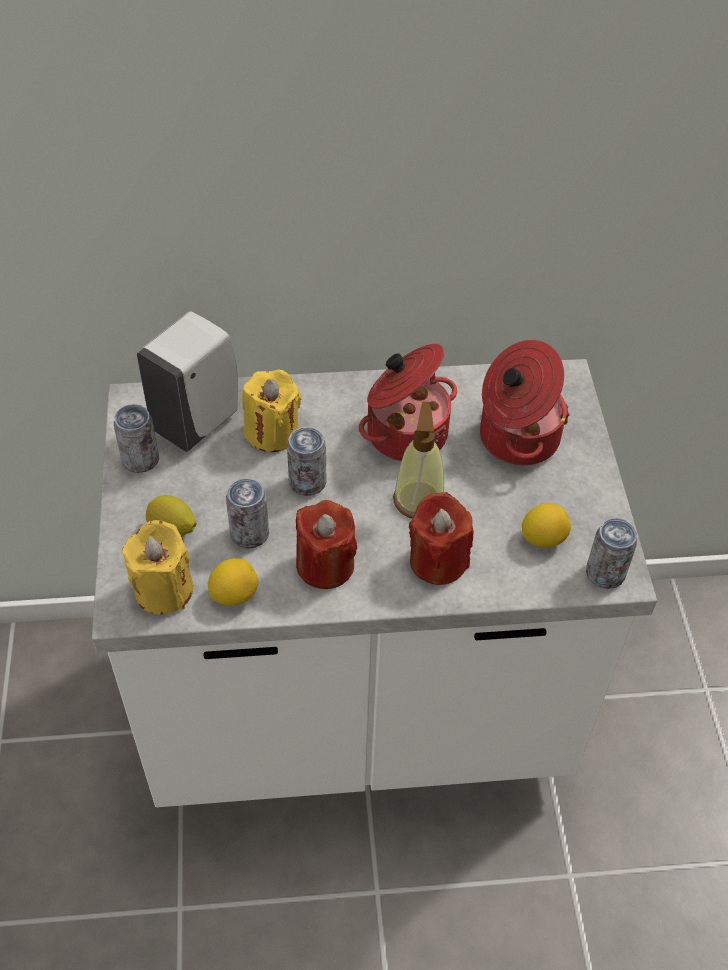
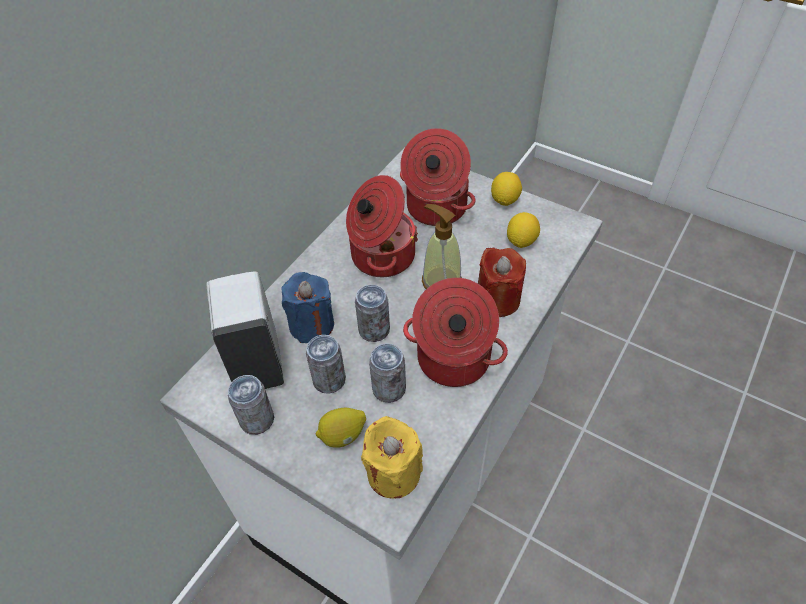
camera: 50 degrees left, 0 degrees up
lemon [208,558,258,606] -> lemon moved to [491,172,522,206]
yellow candle [242,369,301,452] -> blue candle [281,272,334,343]
red candle [296,500,357,589] -> cooking pot [403,278,508,387]
can [586,518,637,589] -> can moved to [306,335,346,394]

